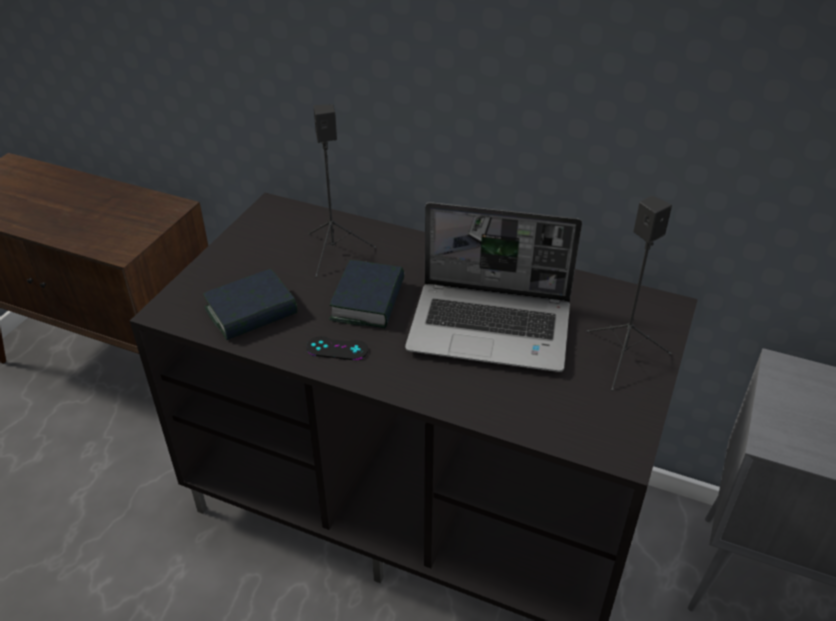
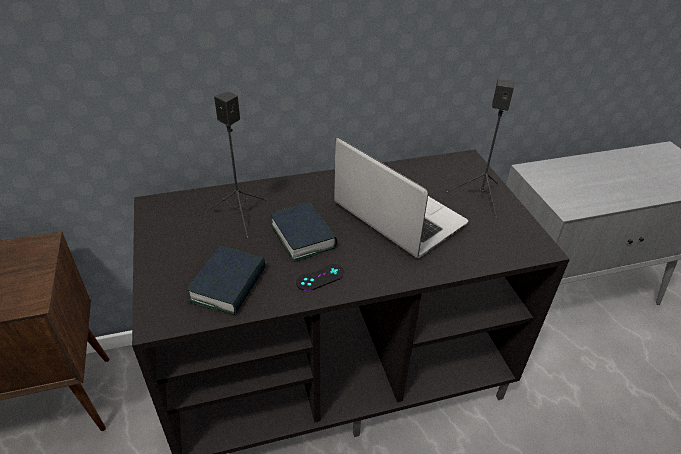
camera: 40 degrees left, 0 degrees up
laptop [405,202,582,372] -> laptop turned 105 degrees counterclockwise [334,137,468,258]

